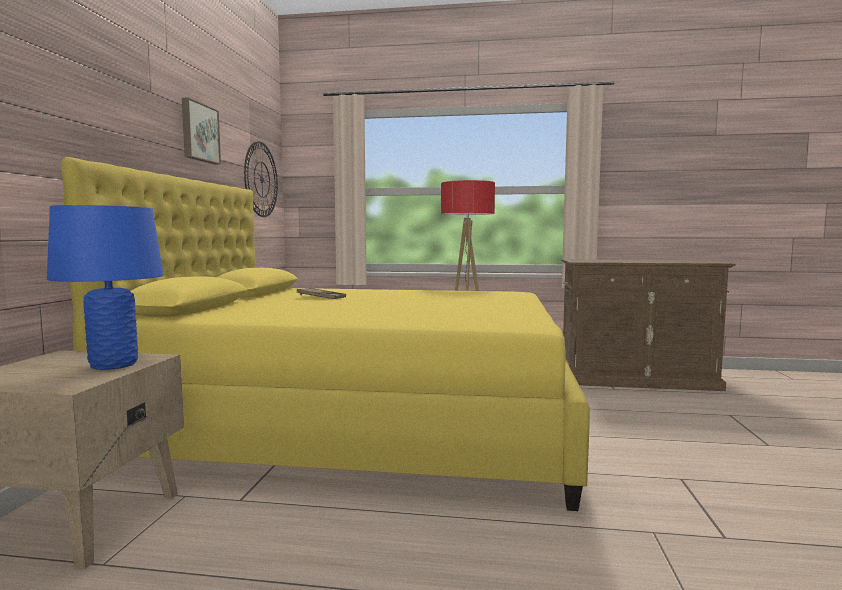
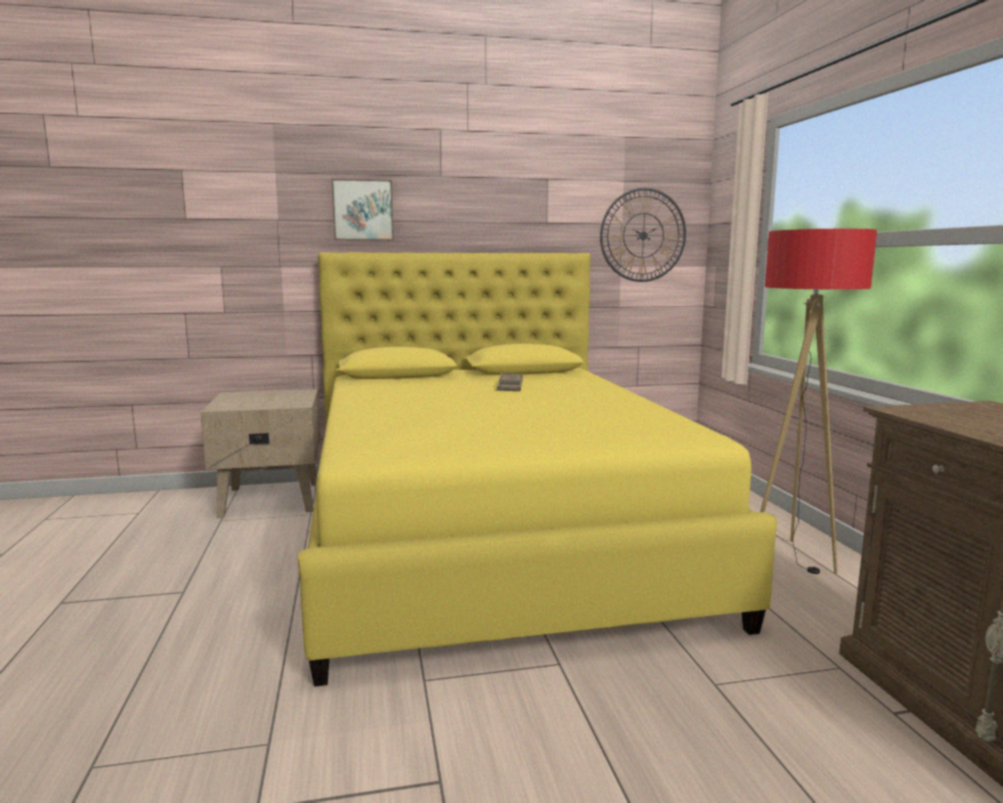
camera: 70 degrees right, 5 degrees up
blue table lamp [47,205,164,370] -> none
picture [182,98,221,164] -> picture moved to [331,179,394,240]

